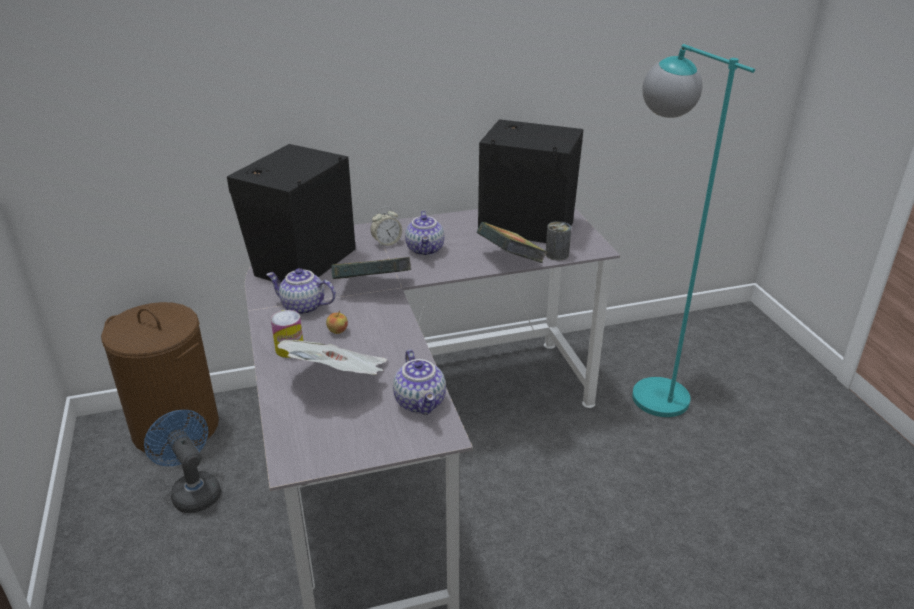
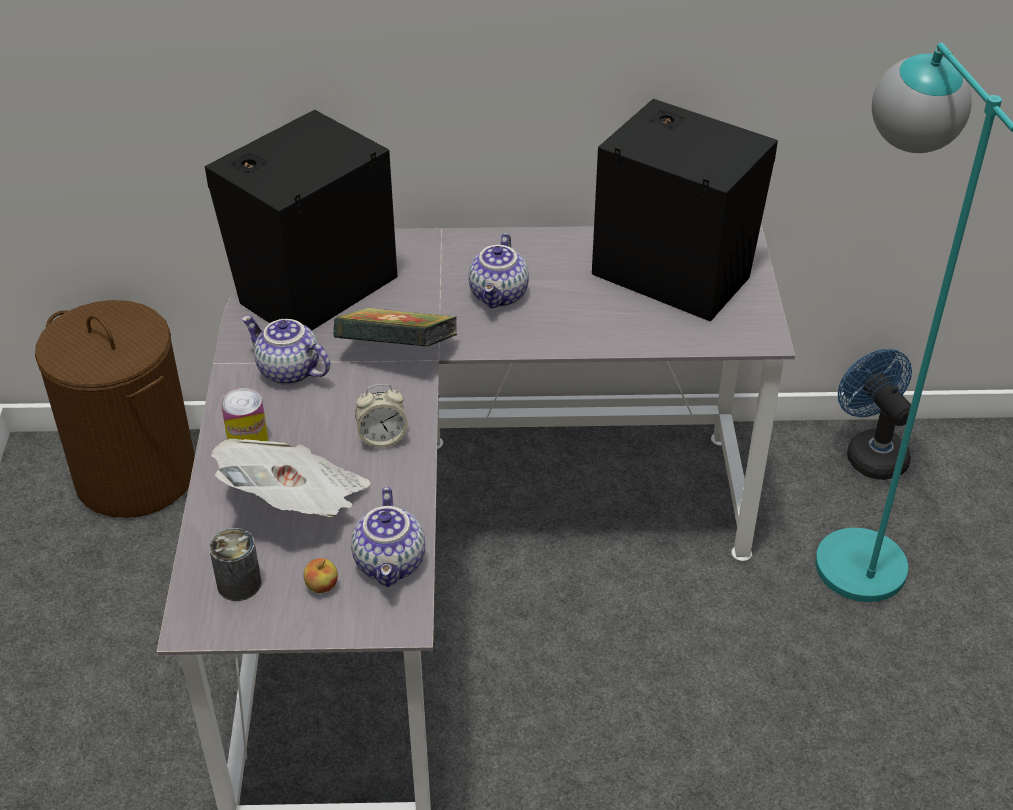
camera: 15 degrees right, 10 degrees up
blue fan [144,410,221,513] -> blue fan moved to [838,349,912,480]
apple [326,310,348,334] -> apple moved to [304,558,338,593]
alarm clock [370,207,402,247] -> alarm clock moved to [355,384,408,448]
book [477,222,547,263] -> none
can [546,221,571,260] -> can moved to [209,528,262,601]

